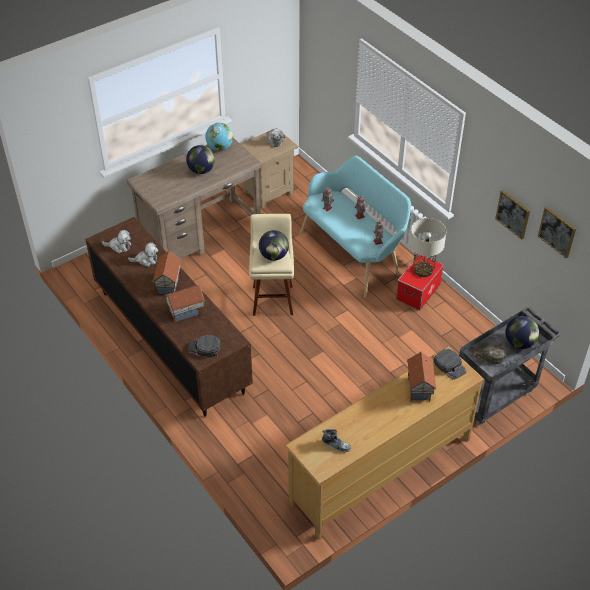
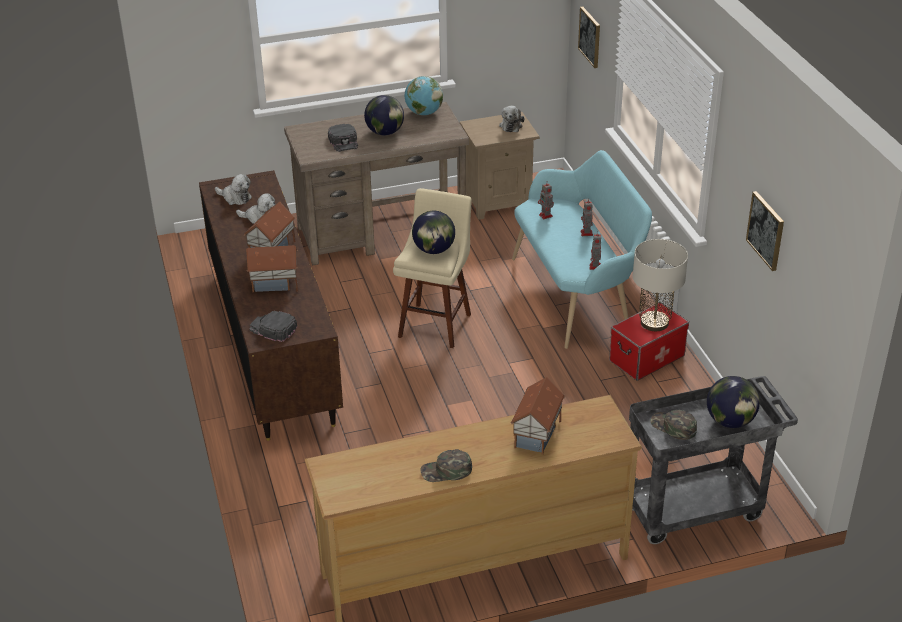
camera: 20 degrees right, 10 degrees down
shoe [322,429,351,452] -> none
black cap [433,349,467,380] -> black cap moved to [328,124,358,152]
picture [538,207,576,258] -> picture moved to [578,7,600,68]
none -> green cap [420,449,472,482]

